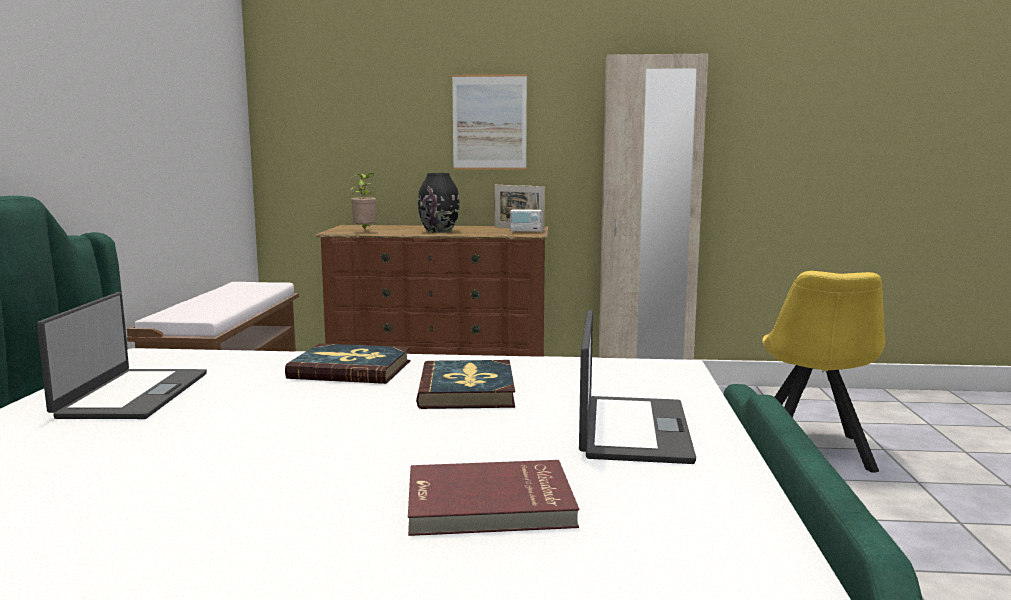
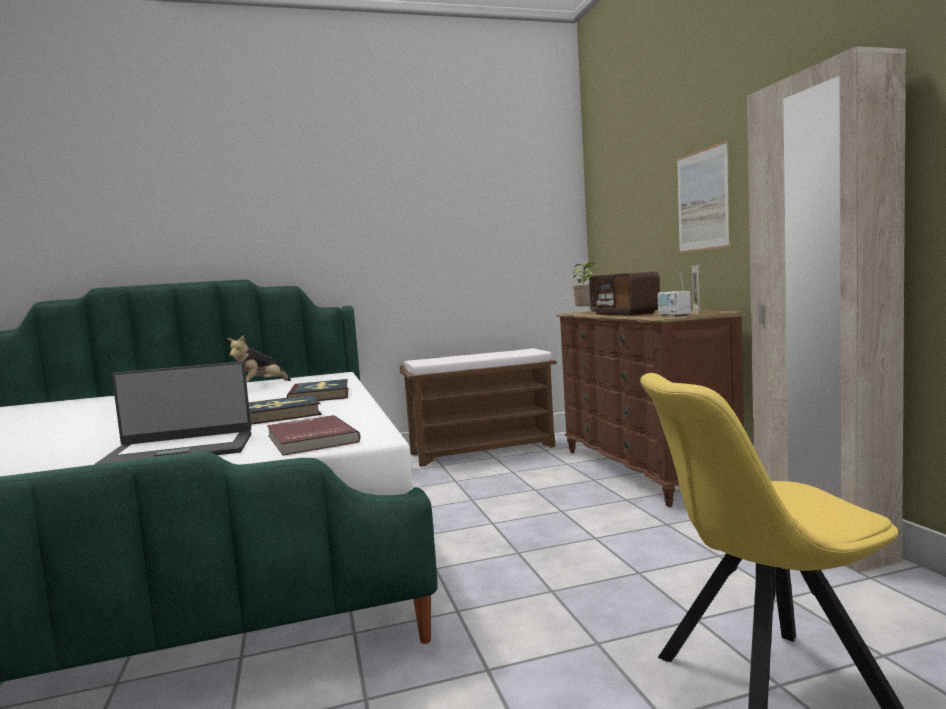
camera: 70 degrees right, 5 degrees down
laptop [37,292,207,419] -> plush toy [227,335,291,383]
red book [408,460,579,536] -> red book moved to [267,415,360,456]
black vase [418,173,460,233] -> radio [589,272,660,316]

